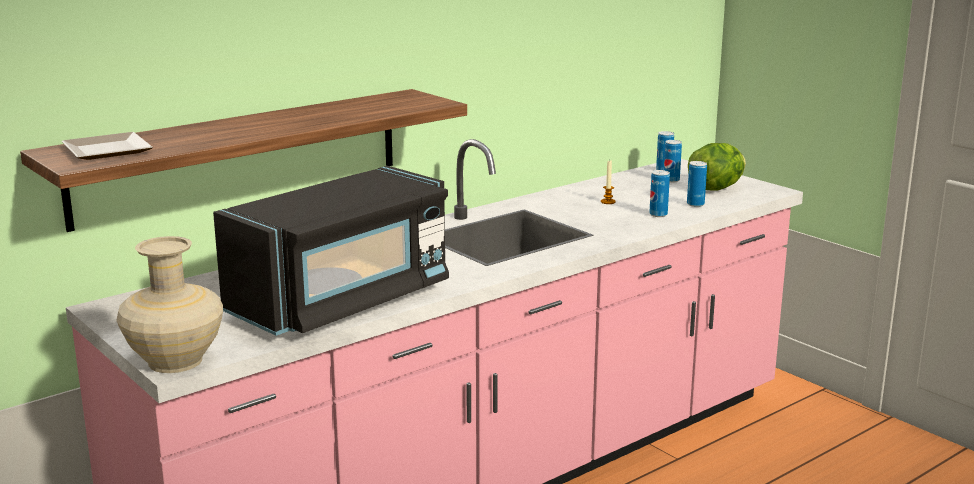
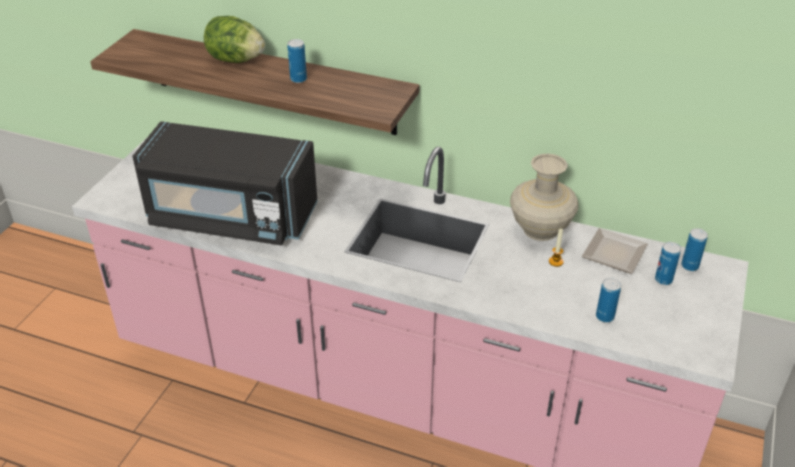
camera: 60 degrees right, 20 degrees up
plate [62,132,153,160] -> plate moved to [582,228,648,274]
beige vase [116,236,223,373] -> beige vase moved to [510,154,578,241]
can [649,170,670,217] -> can moved to [287,39,307,83]
lettuce [688,143,746,191] -> lettuce moved to [204,16,265,63]

